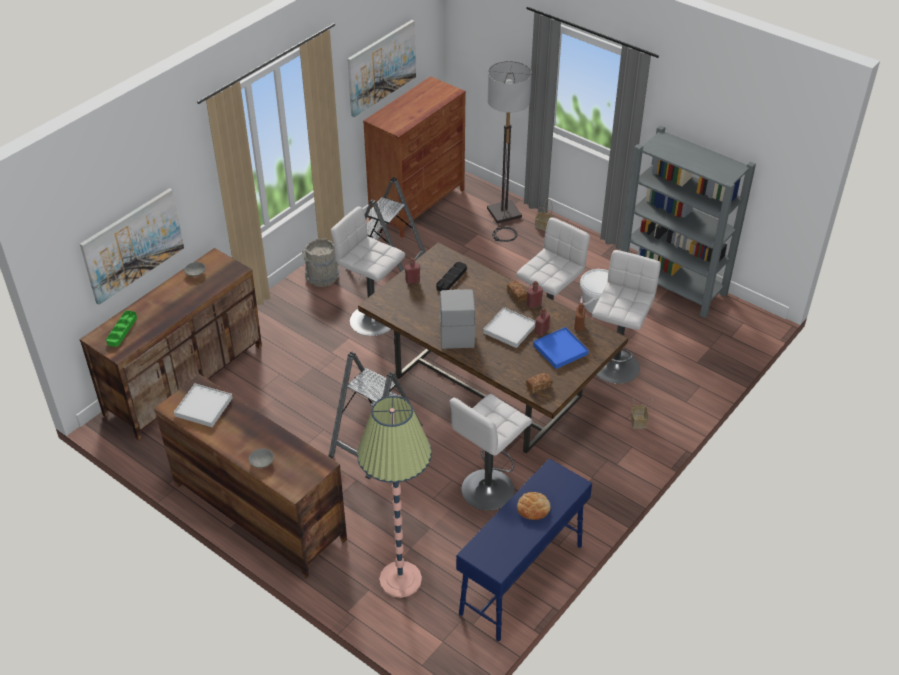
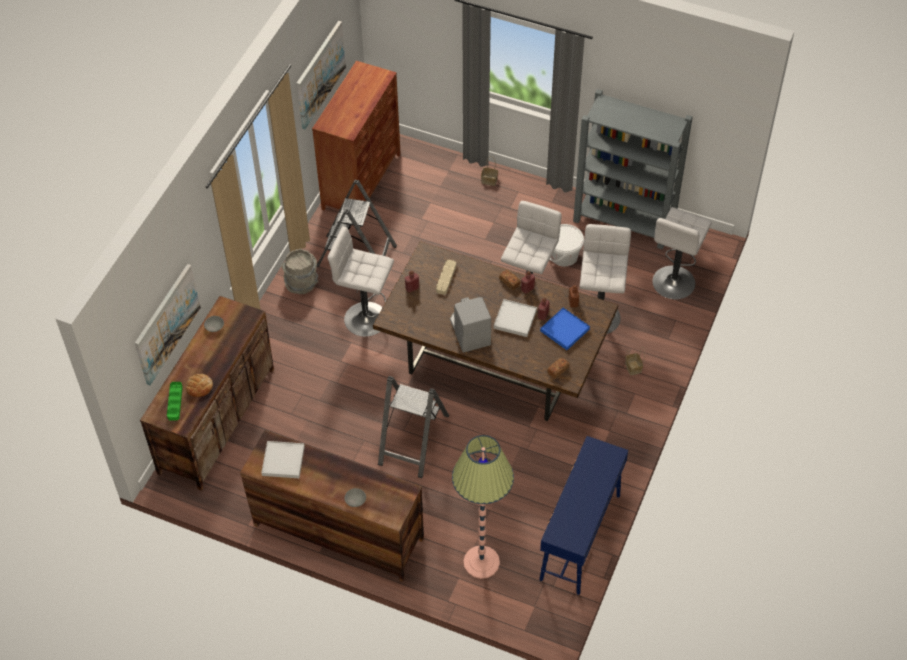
camera: 15 degrees left, 10 degrees up
black tray [436,262,467,291] -> beige tray [436,260,456,295]
white stool [449,394,532,511] -> white stool moved to [652,207,712,299]
floor lamp [487,61,532,242] -> none
bread [517,492,551,520] -> bread moved to [186,374,213,397]

